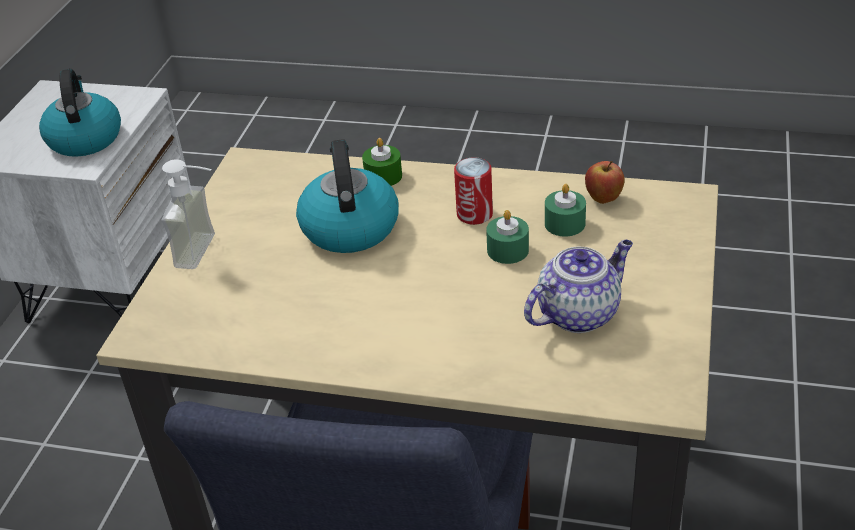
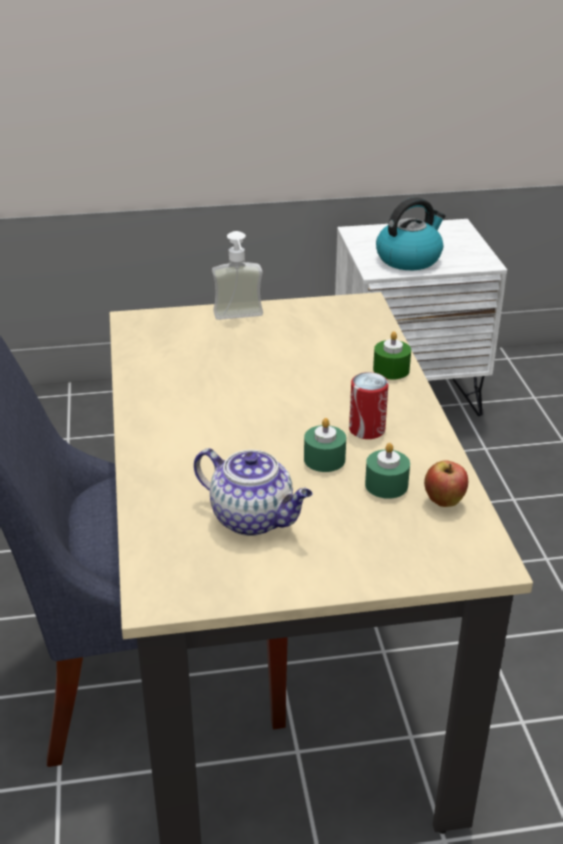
camera: 65 degrees right, 5 degrees down
kettle [296,139,399,253] -> none

